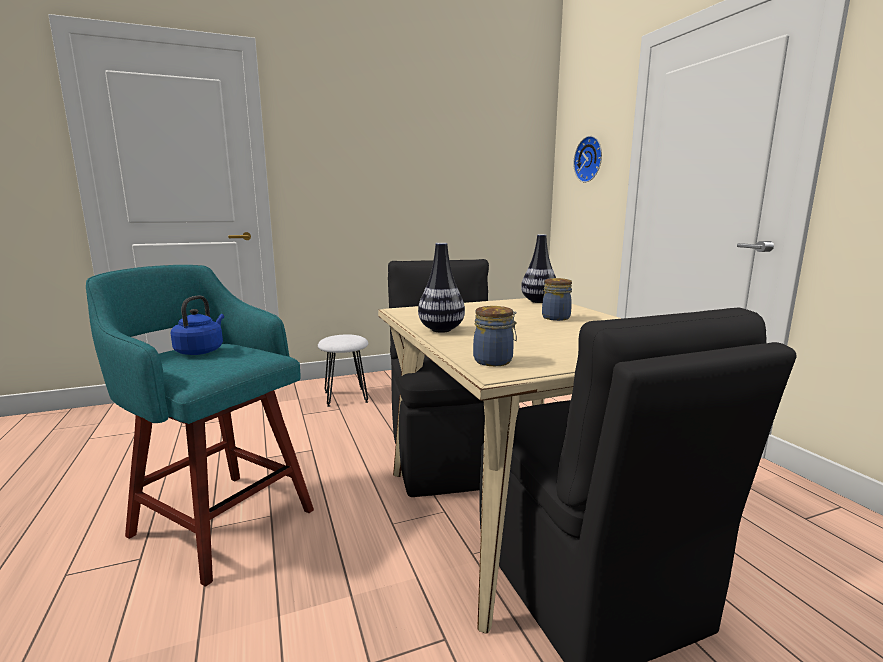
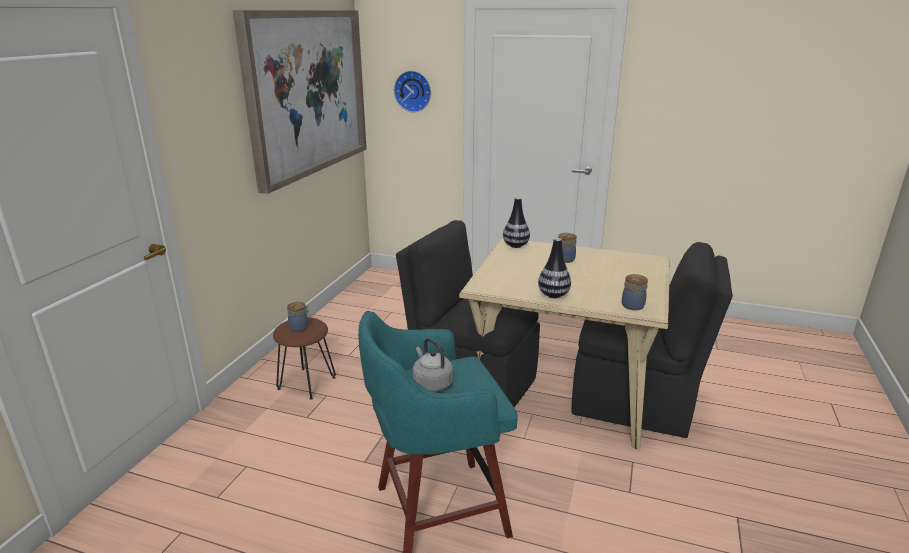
camera: 50 degrees left, 10 degrees up
blue kettle [170,295,224,355] -> grey kettle [413,338,453,392]
white stool [318,334,368,407] -> brown stool [273,317,336,400]
none -> picture [233,10,367,194]
none -> jar [287,302,310,332]

